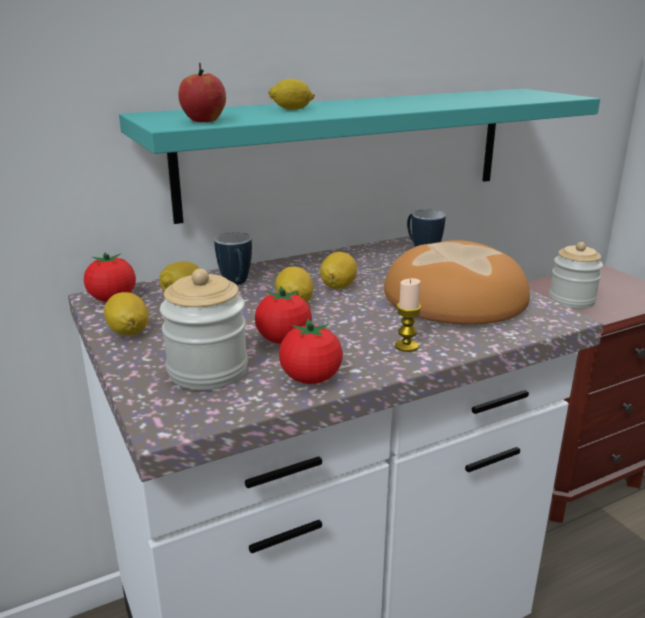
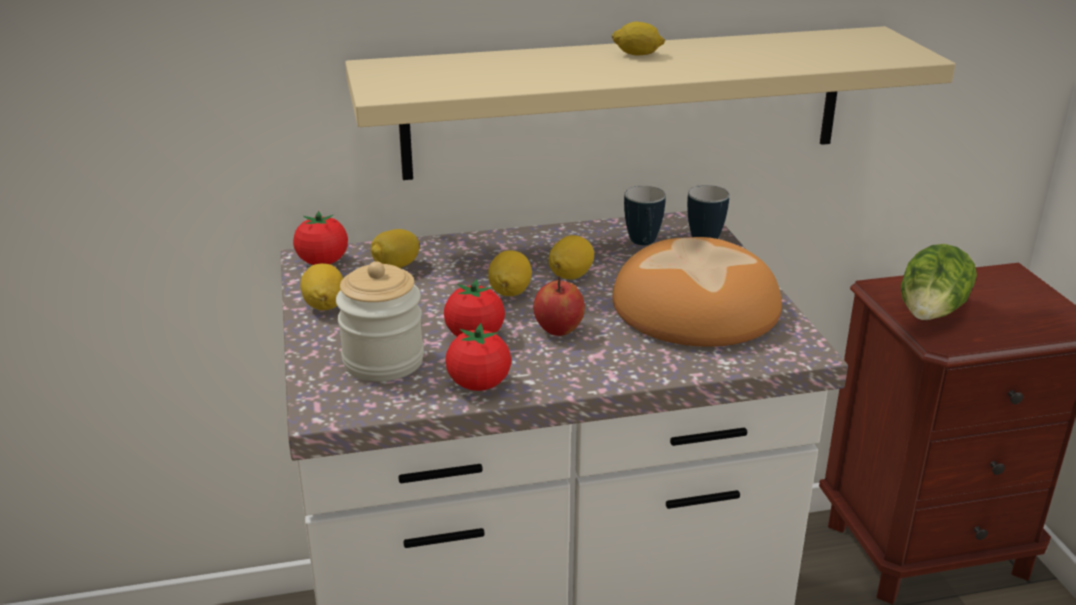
camera: 15 degrees right, 5 degrees up
turquoise shelf [119,89,600,224] -> beige shelf [345,26,955,180]
apple [178,63,226,122] -> apple moved to [533,276,585,336]
mug [214,232,252,285] -> mug moved to [624,186,666,245]
lemon [268,79,315,110] -> lemon moved to [611,22,666,55]
candle [395,278,421,352] -> none
jar [549,242,603,309] -> lettuce [901,244,977,320]

